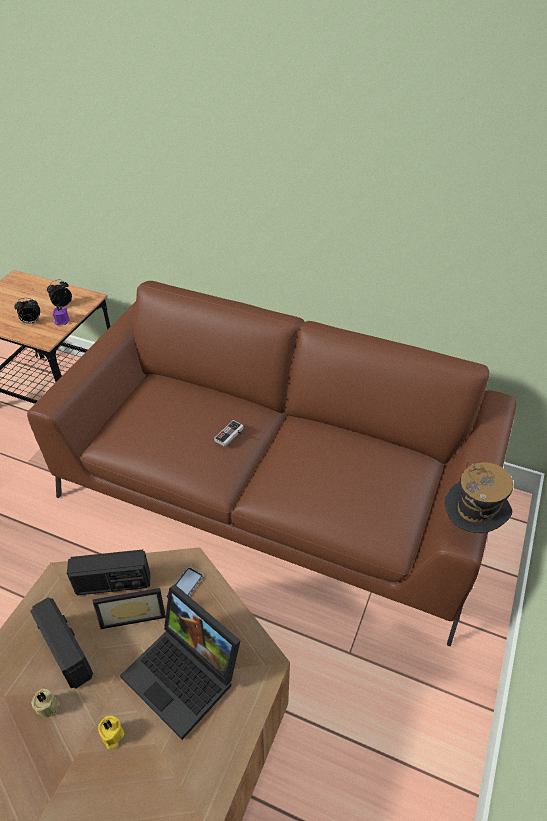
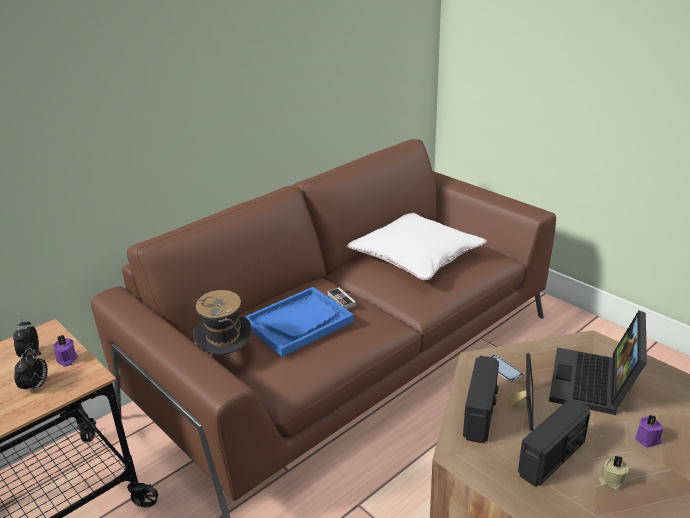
camera: 65 degrees left, 15 degrees down
radio [30,597,93,688] -> radio turned 150 degrees clockwise [518,399,591,487]
yellow candle [98,716,124,749] -> purple candle [635,415,663,447]
laptop [120,584,240,740] -> laptop turned 135 degrees clockwise [549,311,647,415]
hat [445,461,513,533] -> hat moved to [193,290,252,355]
none -> blue tray [245,287,354,357]
none -> white pillow [346,213,487,280]

